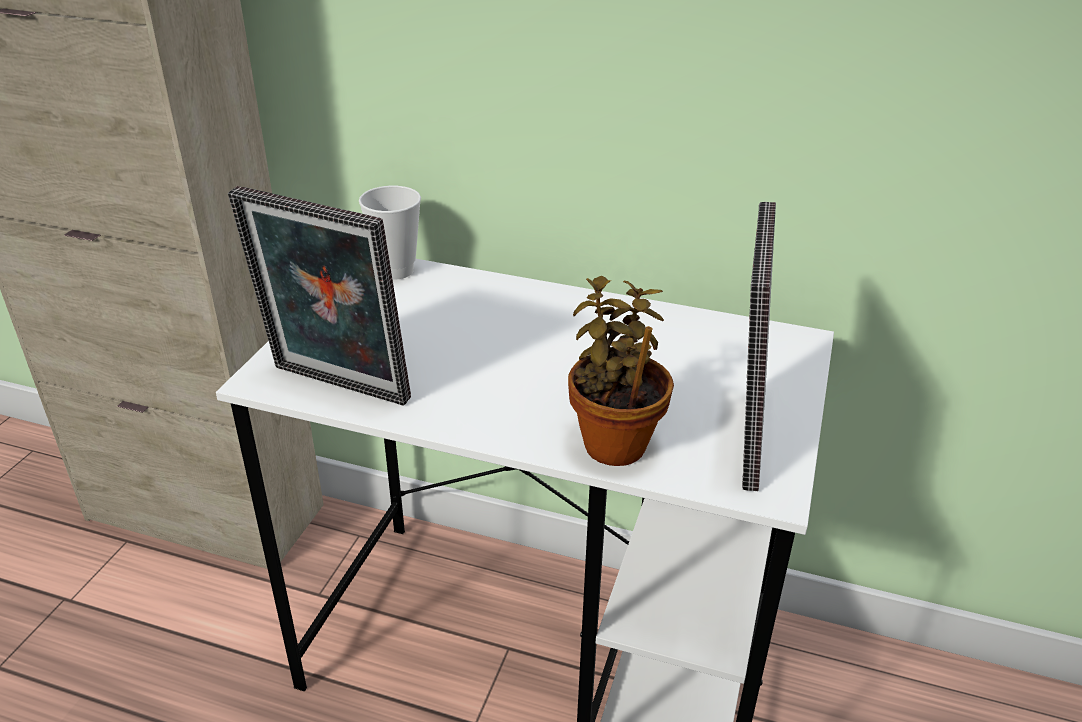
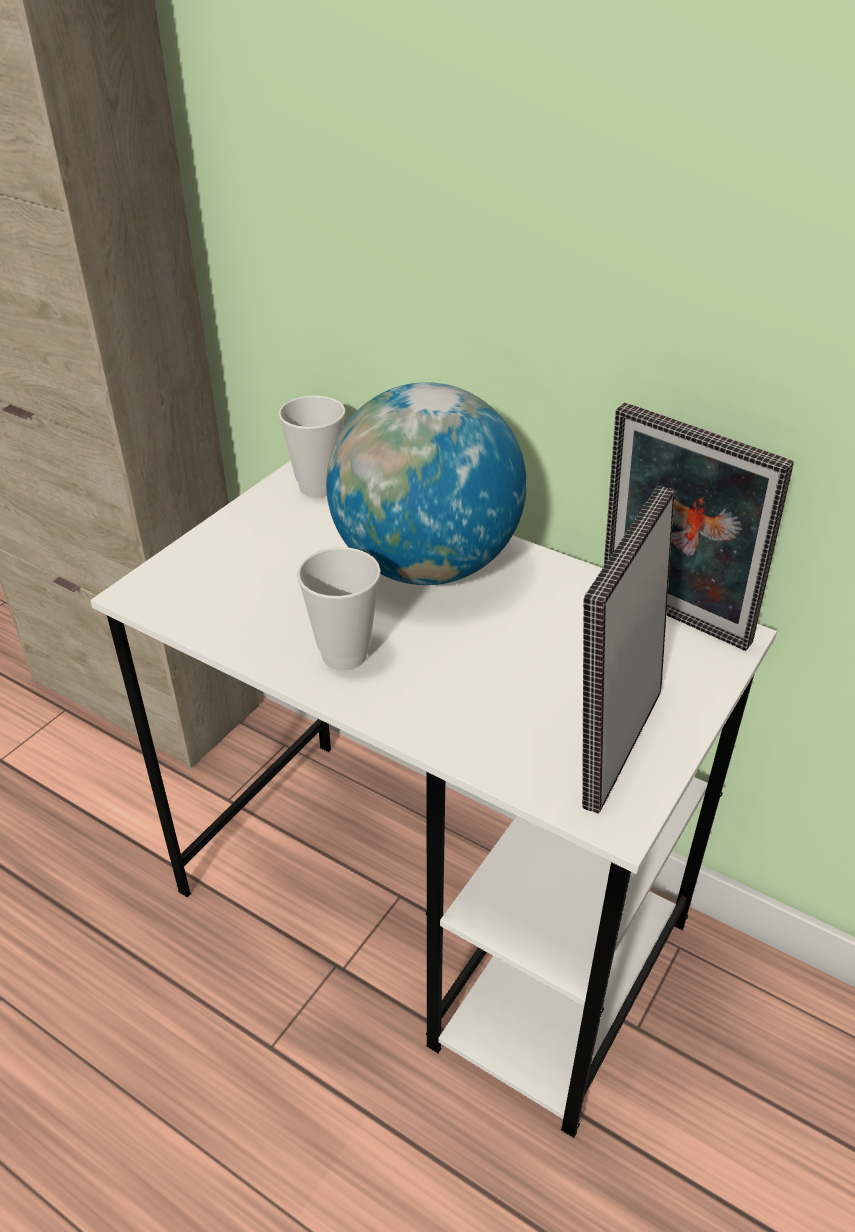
camera: 15 degrees right, 5 degrees up
picture frame [228,186,411,405] -> picture frame moved to [604,403,794,651]
potted plant [568,276,674,466] -> none
none -> cup [297,547,381,670]
none -> globe [326,382,527,585]

